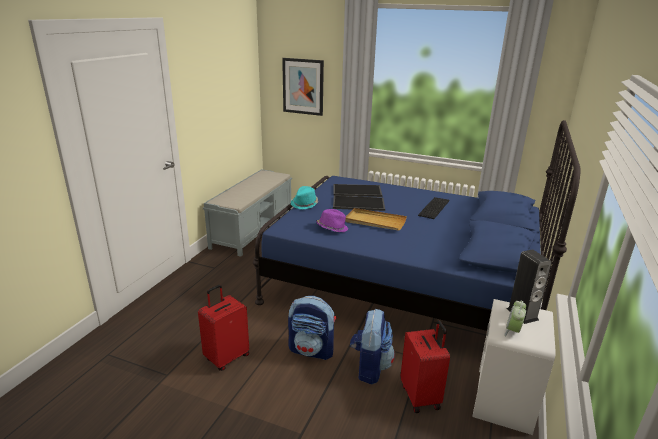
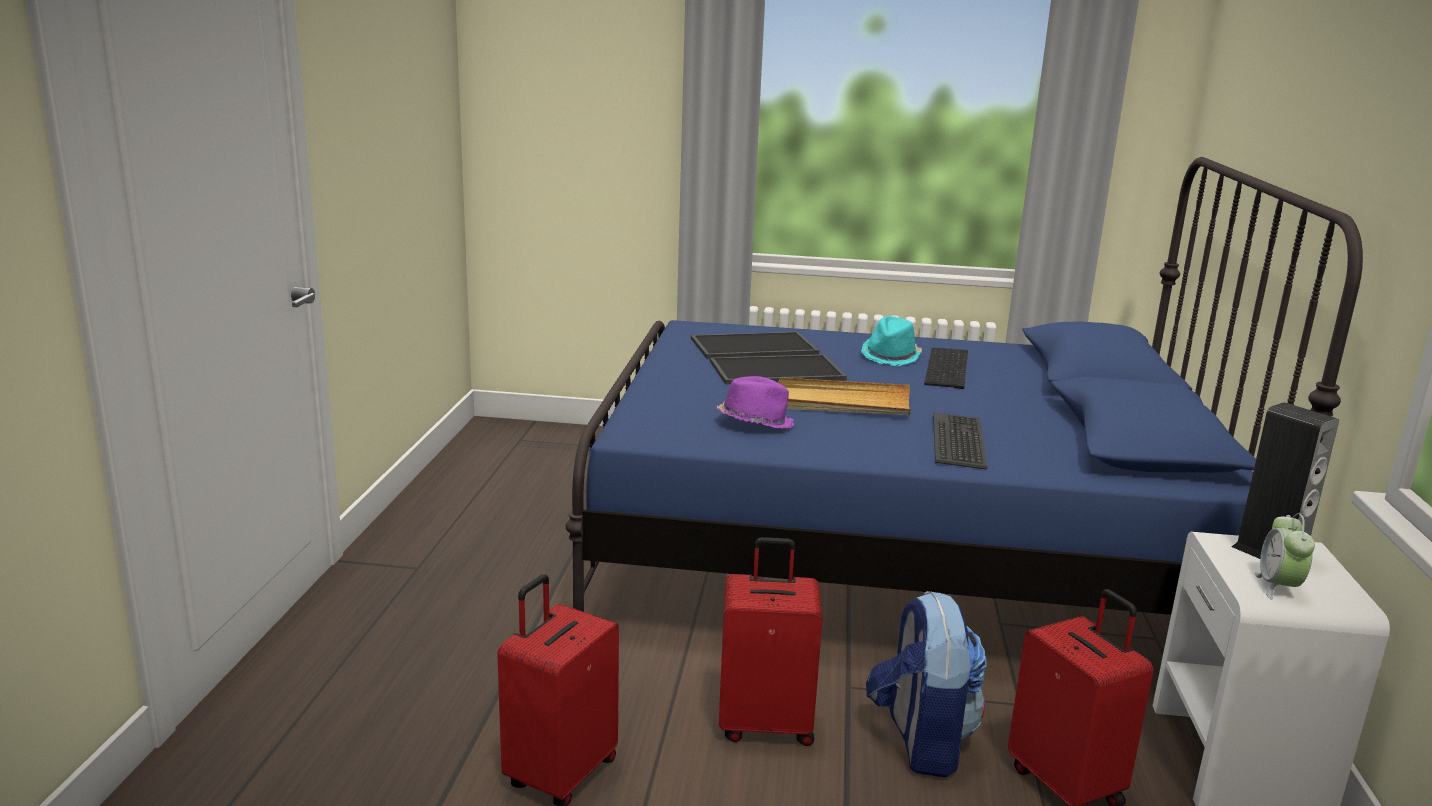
camera: 15 degrees left, 5 degrees down
grey bench [203,169,292,257] -> none
picture [282,58,324,116] -> none
backpack [288,296,336,360] -> red suitcase [719,537,823,746]
turquoise hat [291,186,318,210] -> turquoise hat moved to [861,316,922,366]
none -> keyboard [933,412,987,470]

